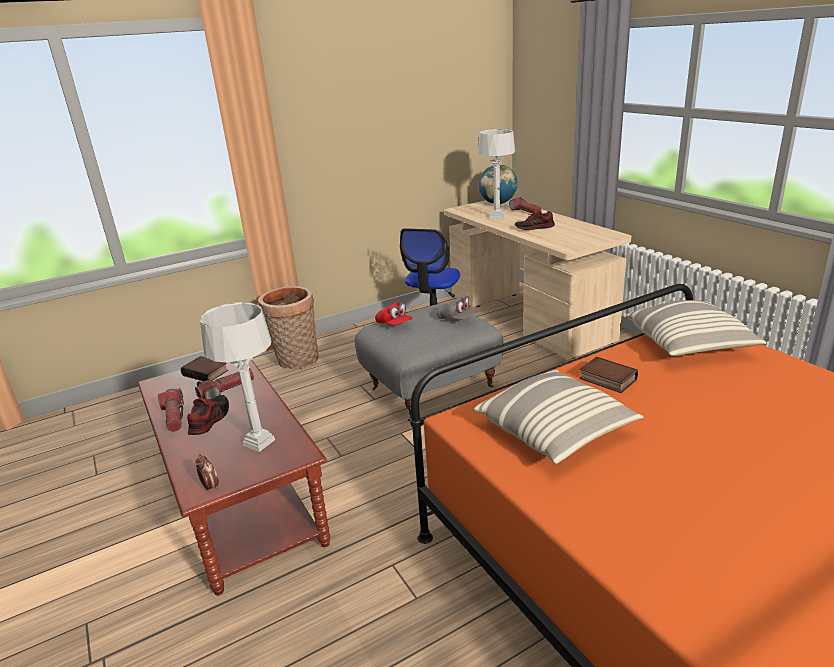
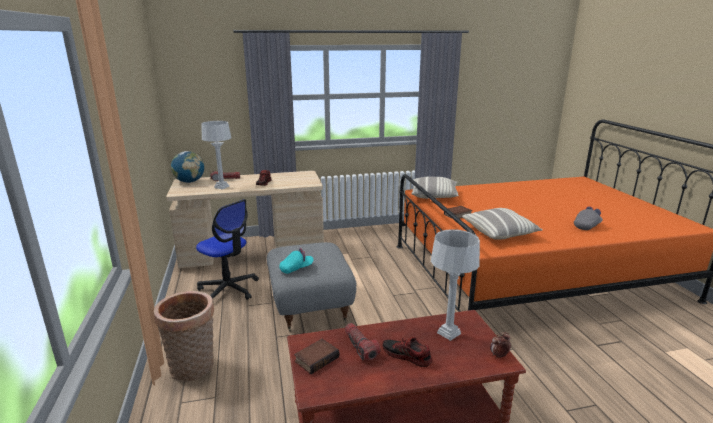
camera: 75 degrees left, 5 degrees down
flashlight [158,388,184,432] -> none
red cap [375,302,413,326] -> turquoise cap [279,248,314,274]
grey cap [437,296,478,320] -> grey cap moved to [574,206,603,230]

